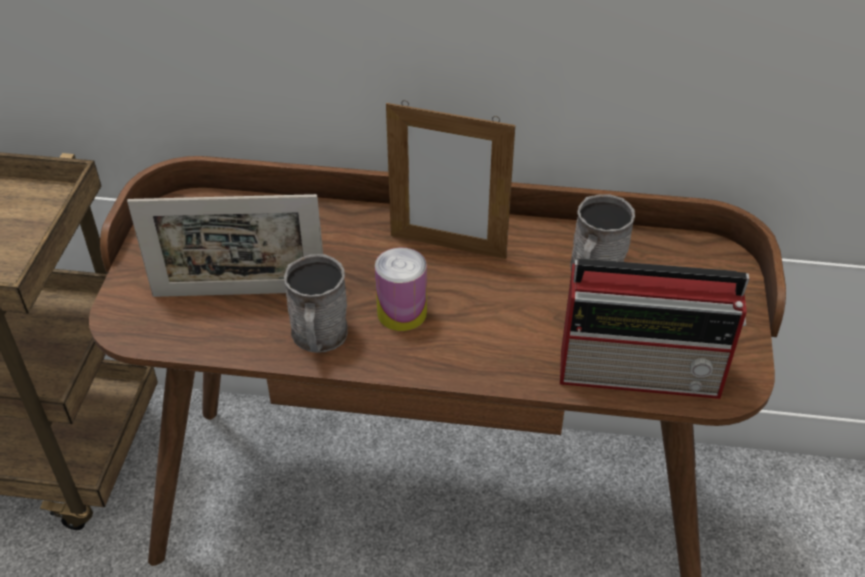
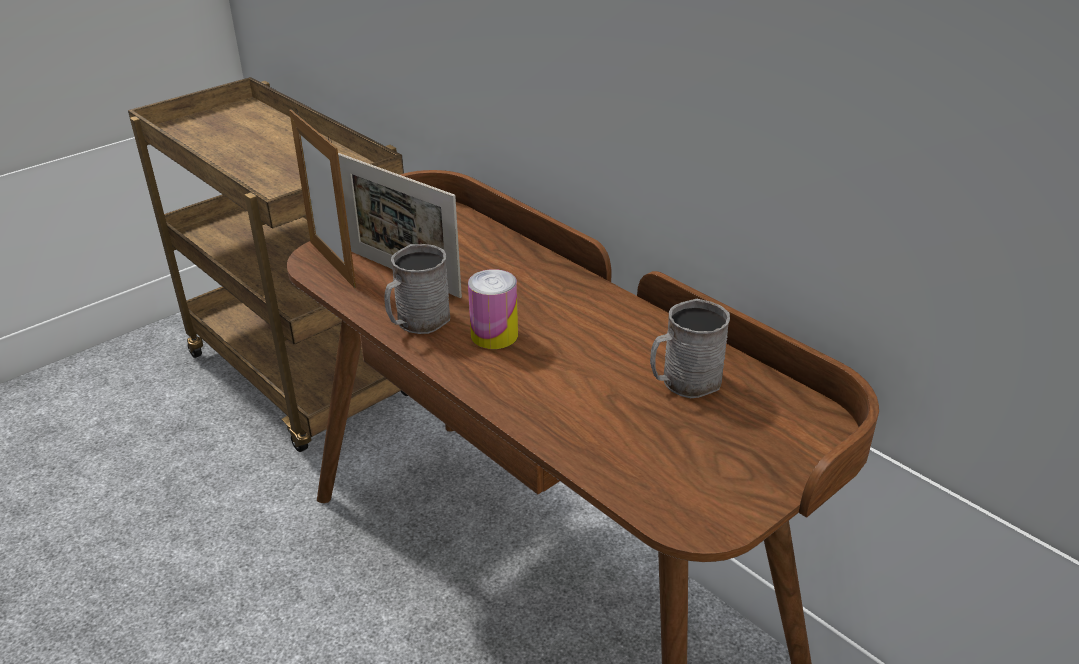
camera: 40 degrees right, 10 degrees down
picture frame [386,100,515,259] -> picture frame moved to [289,109,356,288]
radio [560,258,749,399] -> none

